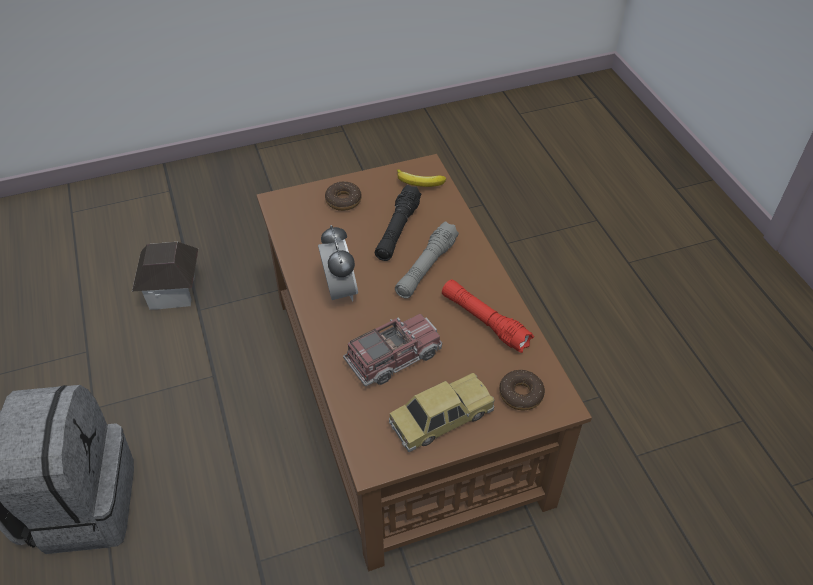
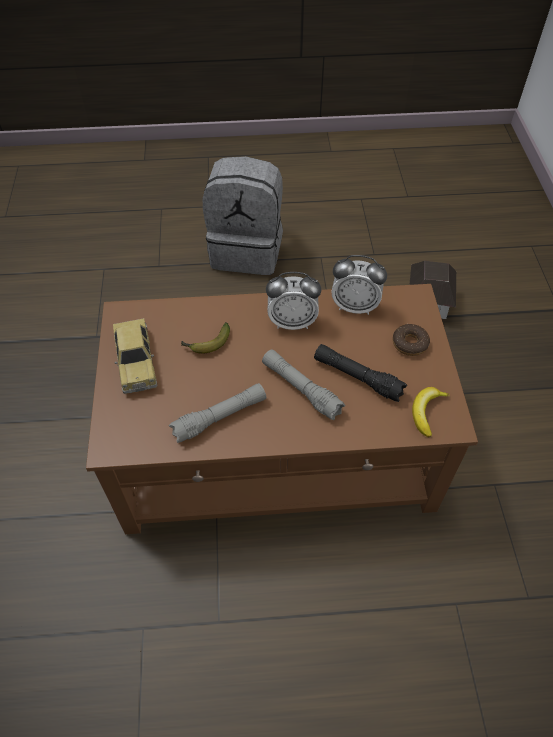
camera: 105 degrees right, 5 degrees up
toy truck [343,314,442,386] -> banana [181,322,230,353]
red flashlight [442,279,534,353] -> grey flashlight [169,383,266,443]
donut [499,370,545,410] -> none
none -> alarm clock [332,255,387,315]

